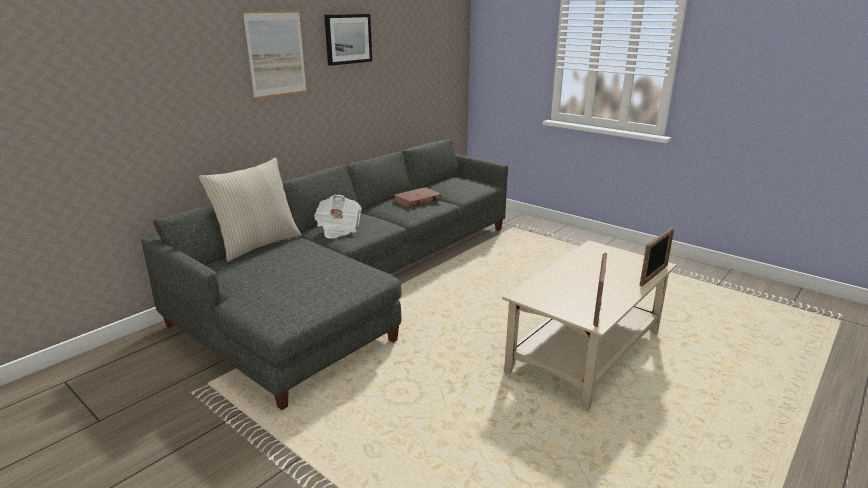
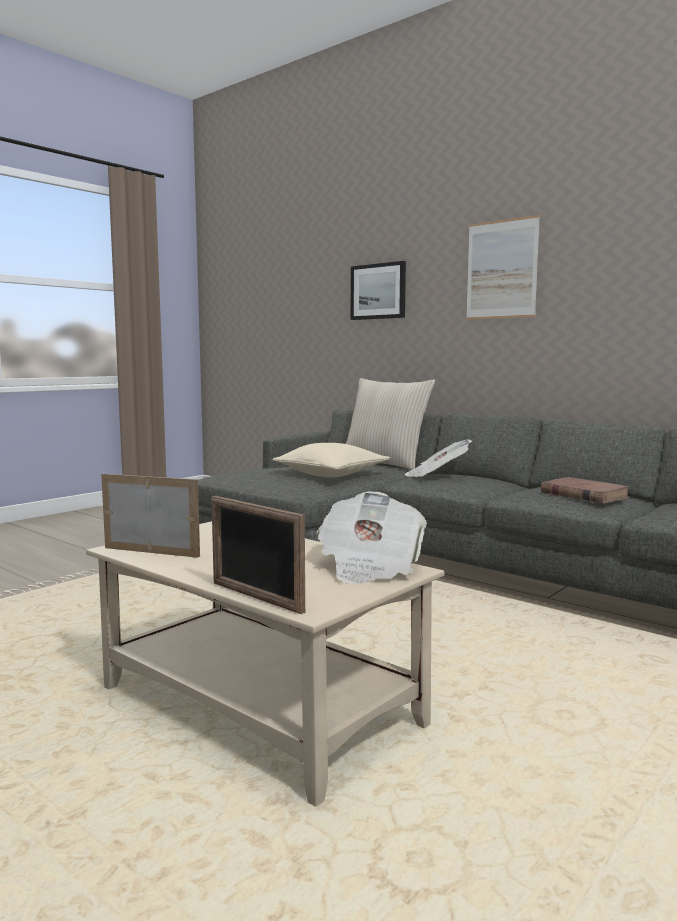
camera: 90 degrees right, 15 degrees down
picture [324,14,372,66] -> picture moved to [351,261,406,320]
none -> beige pillow [272,443,390,477]
none -> newspaper [317,491,427,584]

